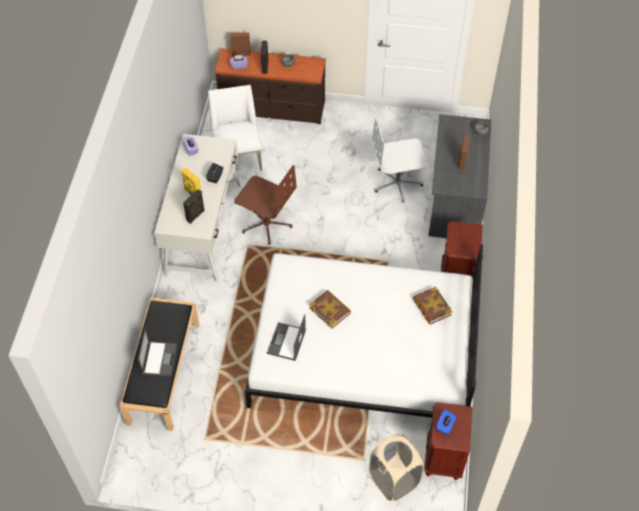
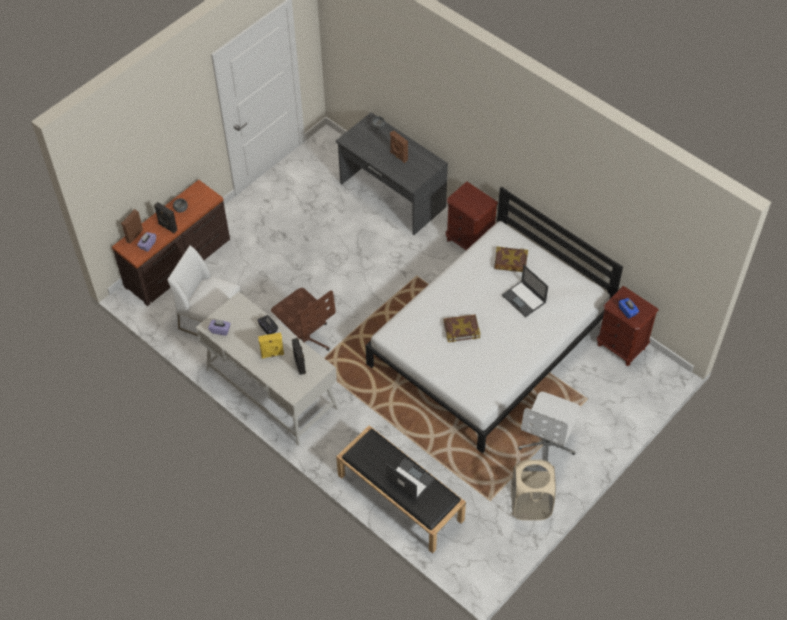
camera: 55 degrees left, 0 degrees up
brown office chair [234,165,296,245] -> brown office chair turned 75 degrees clockwise [271,288,336,351]
laptop [267,314,306,361] -> laptop moved to [502,265,548,317]
beige laundry basket [369,433,424,502] -> beige laundry basket moved to [511,459,556,520]
white office chair [373,117,428,203] -> white office chair moved to [518,392,581,461]

